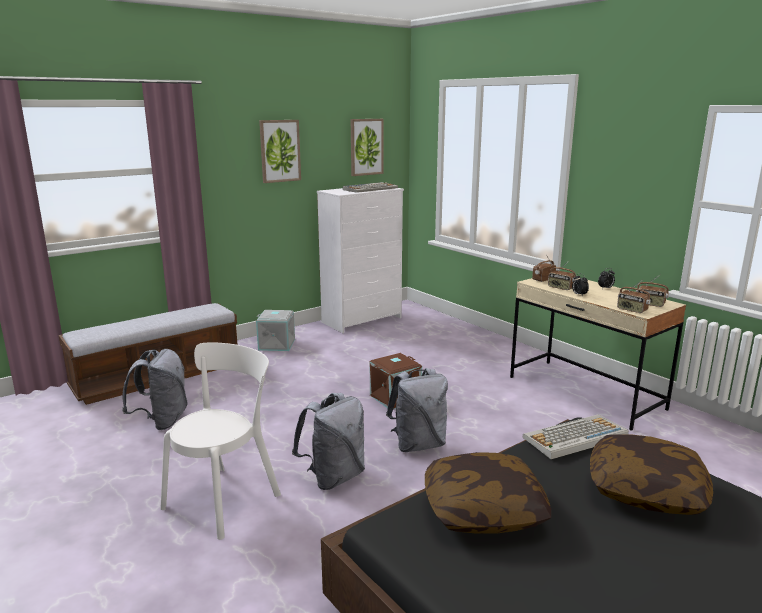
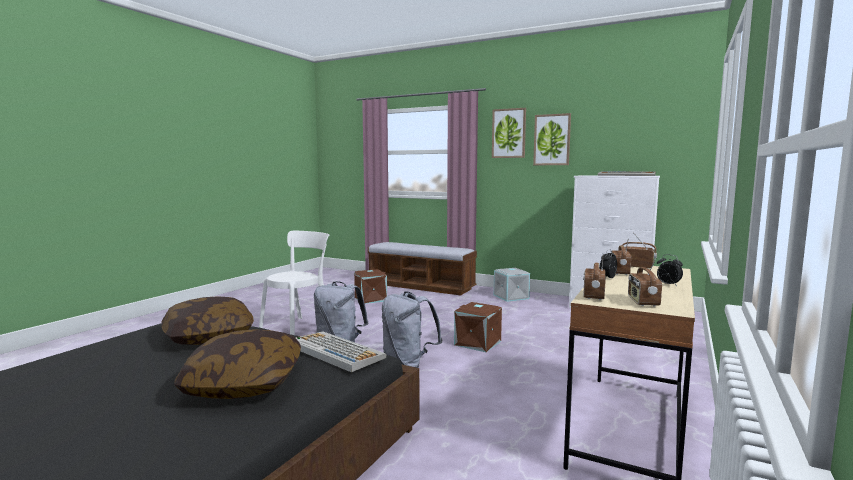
camera: 65 degrees right, 10 degrees down
grey backpack [122,349,188,430] -> brown storage box [354,269,387,304]
white chair [160,342,281,540] -> white chair turned 60 degrees counterclockwise [259,231,329,335]
picture [351,119,384,176] -> picture moved to [492,108,526,158]

